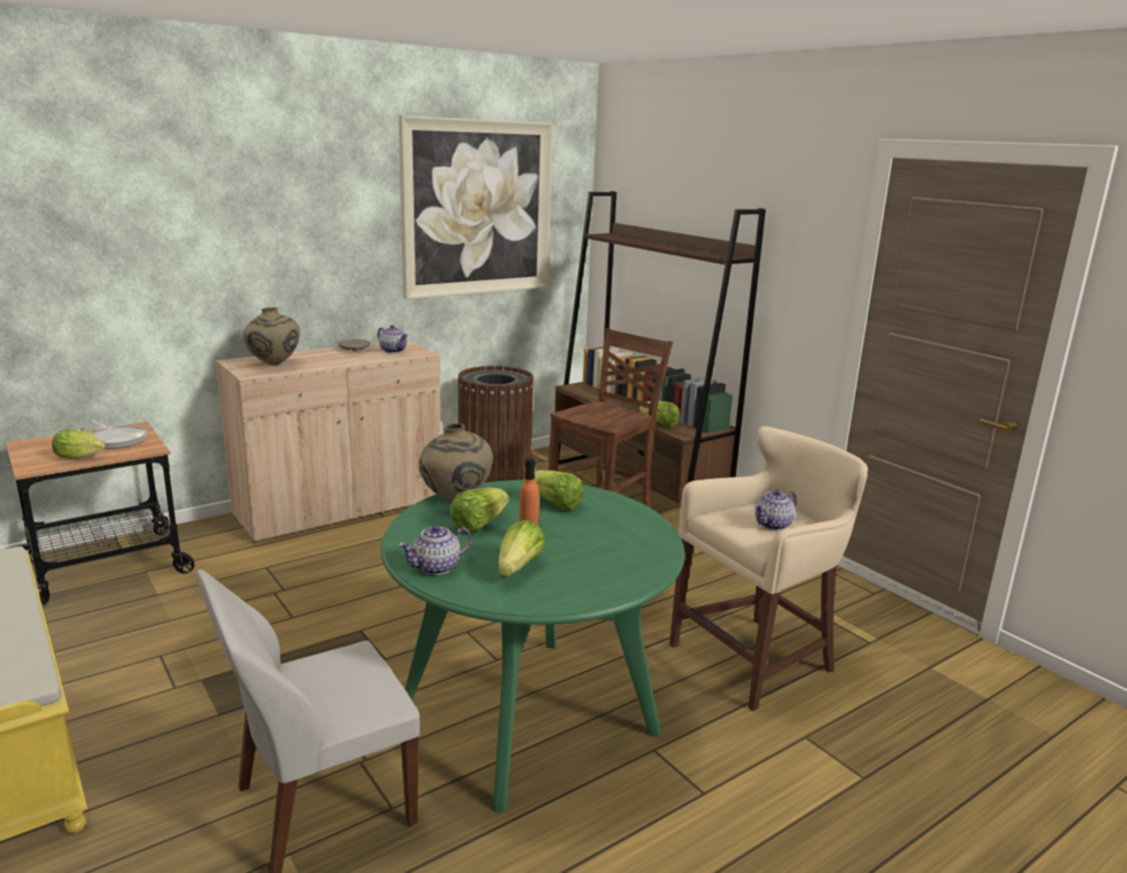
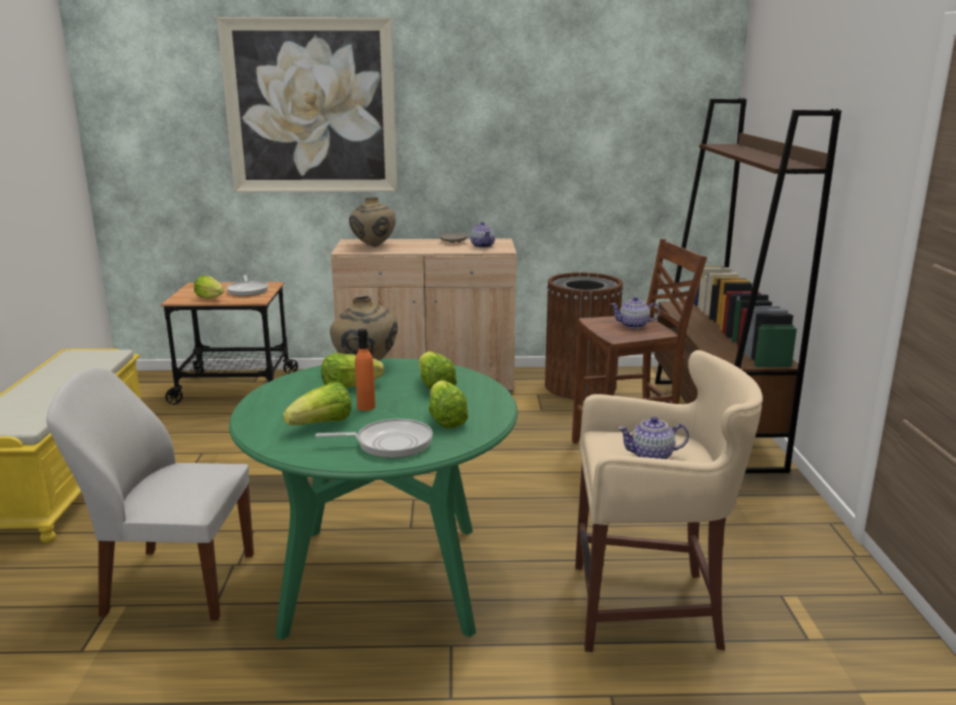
camera: 35 degrees right, 0 degrees up
picture [399,116,553,299] -> picture moved to [217,17,397,192]
teapot [399,525,472,575] -> teapot moved to [610,297,660,329]
lettuce [639,401,680,428] -> lettuce moved to [429,380,468,428]
none -> frying pan [315,419,433,458]

